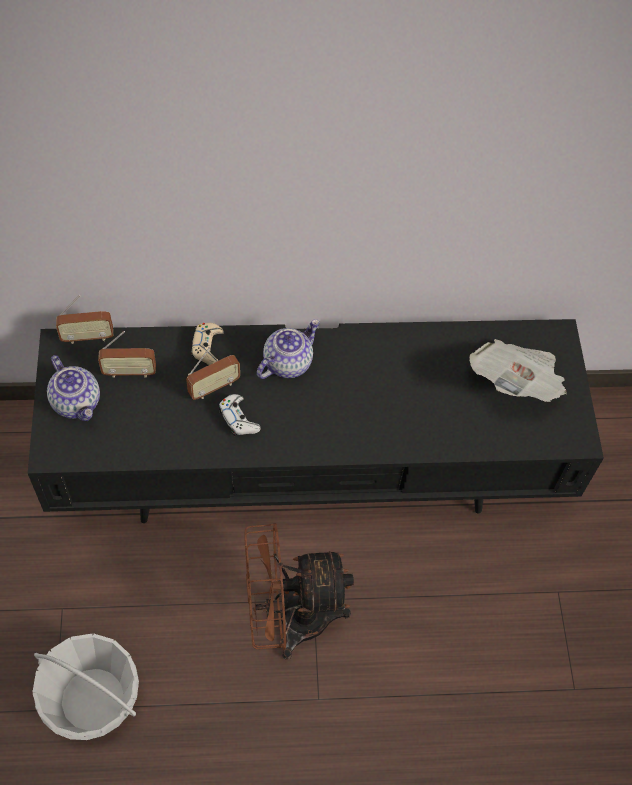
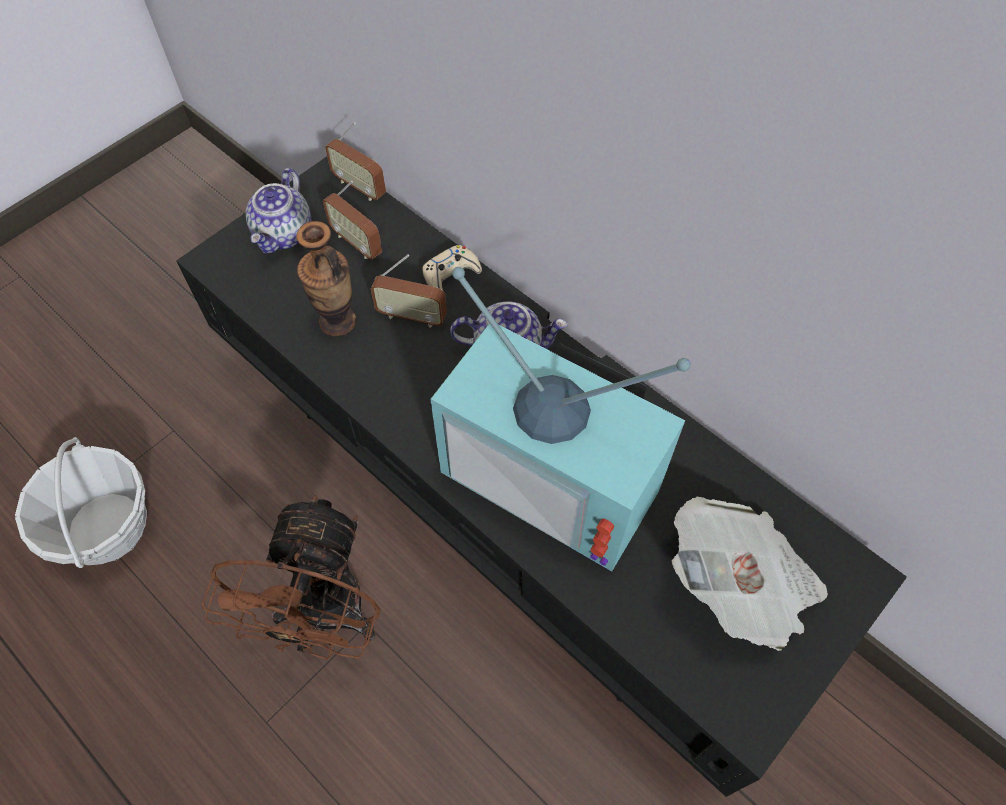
camera: 50 degrees right, 0 degrees up
white game controller [219,394,260,436] -> none
brown fan [244,523,354,660] -> brown fan turned 120 degrees counterclockwise [202,495,381,660]
none -> vase [296,221,356,336]
none -> television [430,267,691,572]

